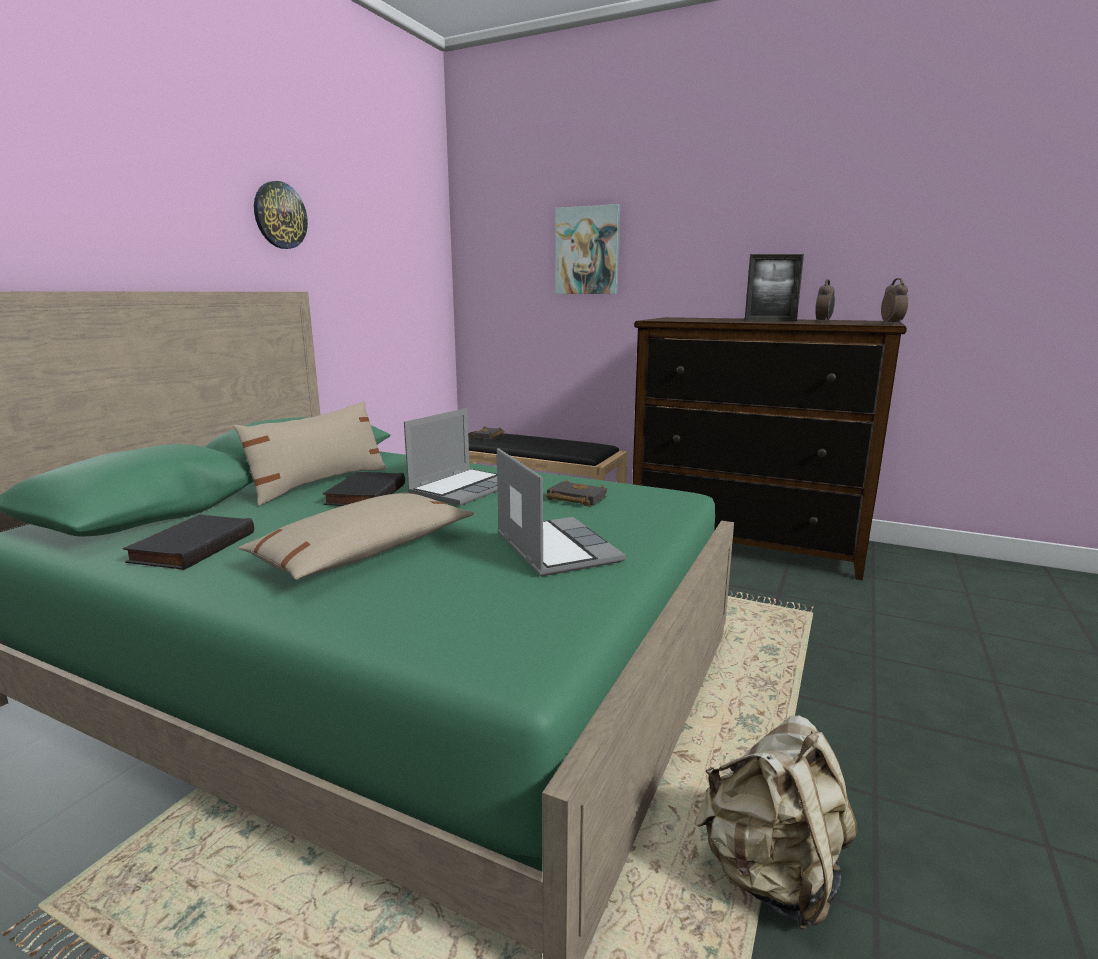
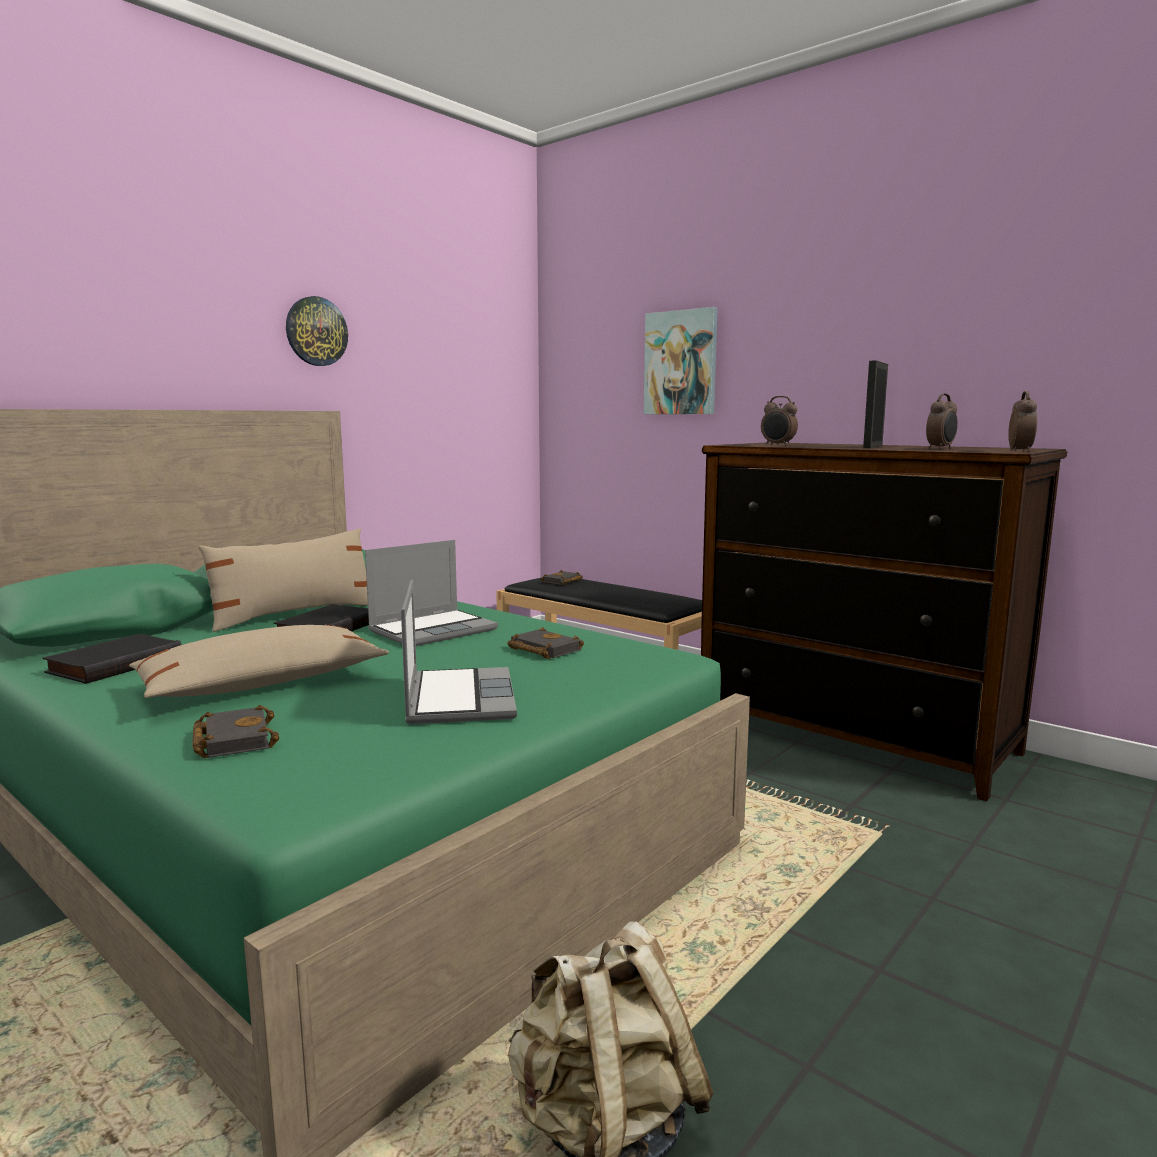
camera: 15 degrees right, 5 degrees down
picture frame [745,254,804,321] -> picture frame turned 105 degrees clockwise [863,360,888,448]
none -> black book [192,705,279,758]
none -> alarm clock [761,396,798,446]

